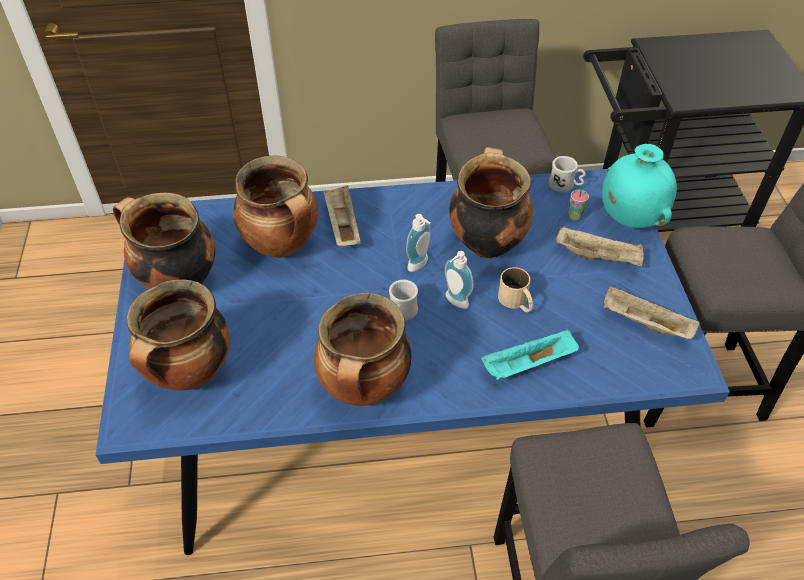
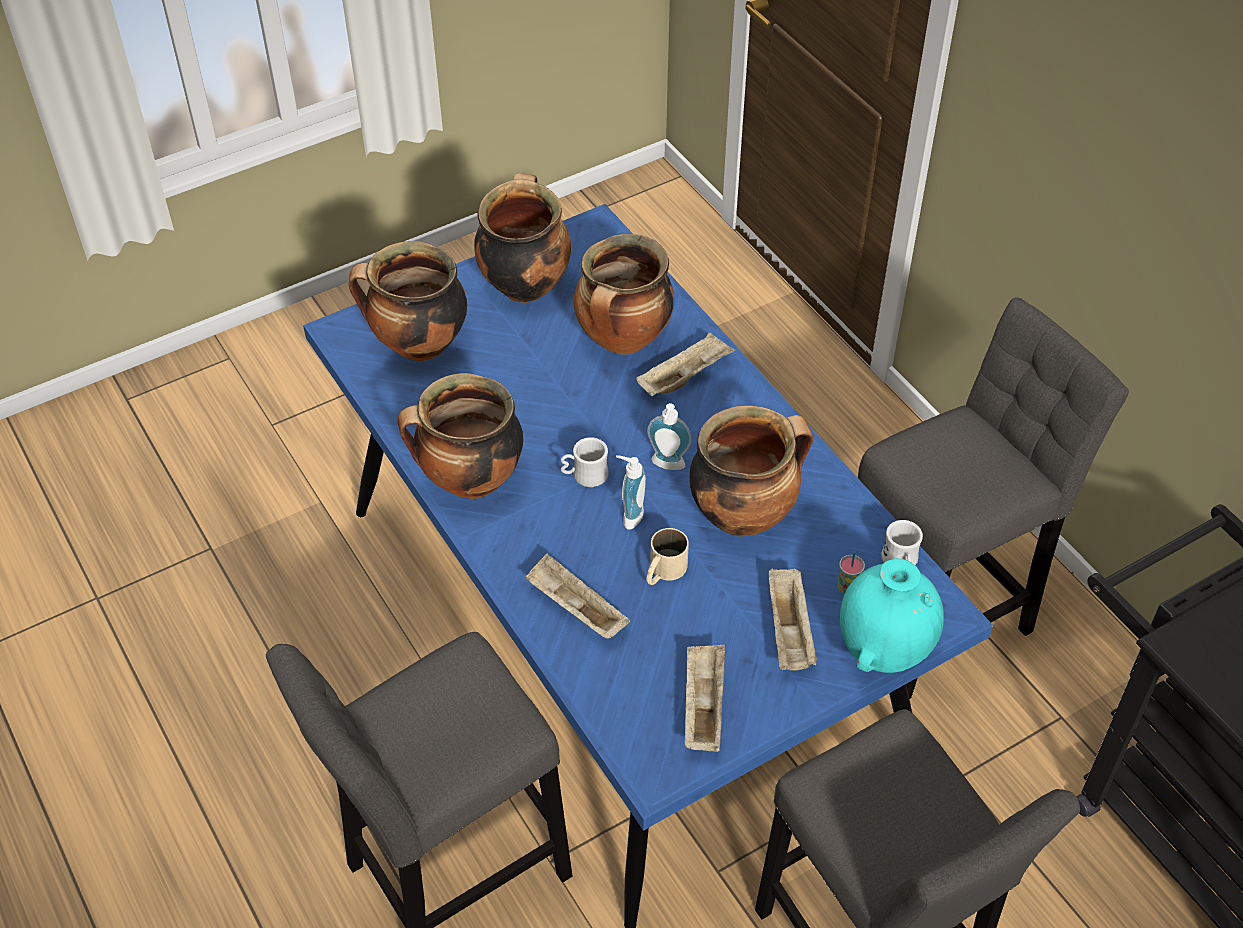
camera: 65 degrees right, 0 degrees up
turquoise tray [481,329,579,380] -> beige tray [525,553,630,639]

